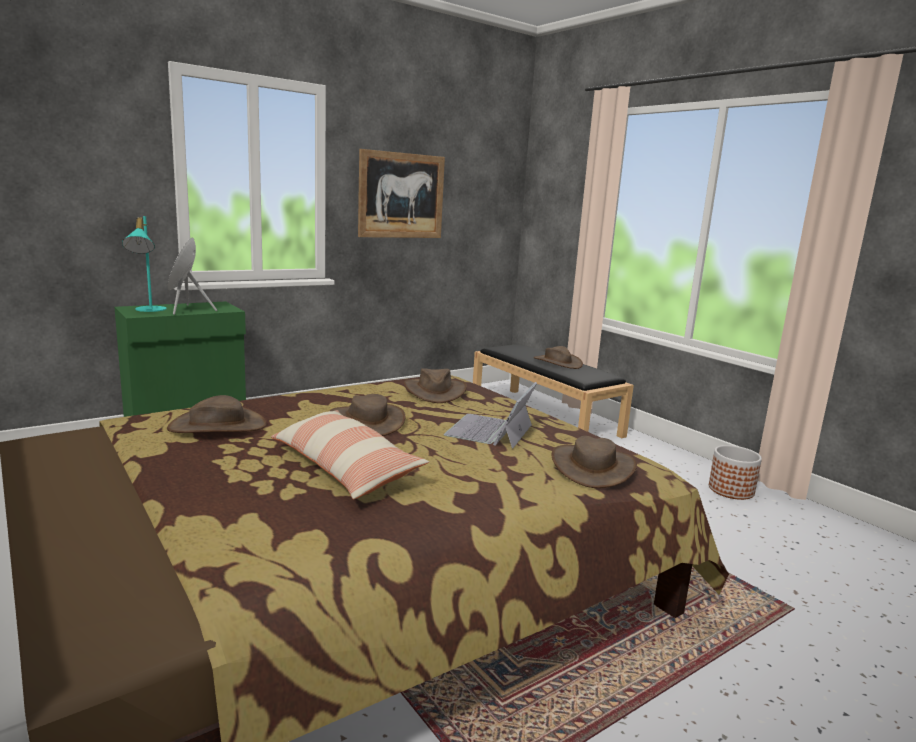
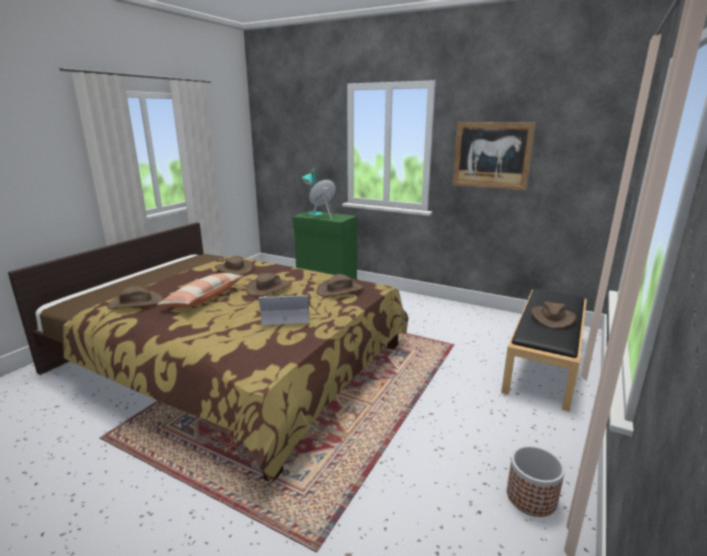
camera: 65 degrees right, 5 degrees up
brown hat [552,436,637,488] -> brown hat moved to [107,286,164,309]

